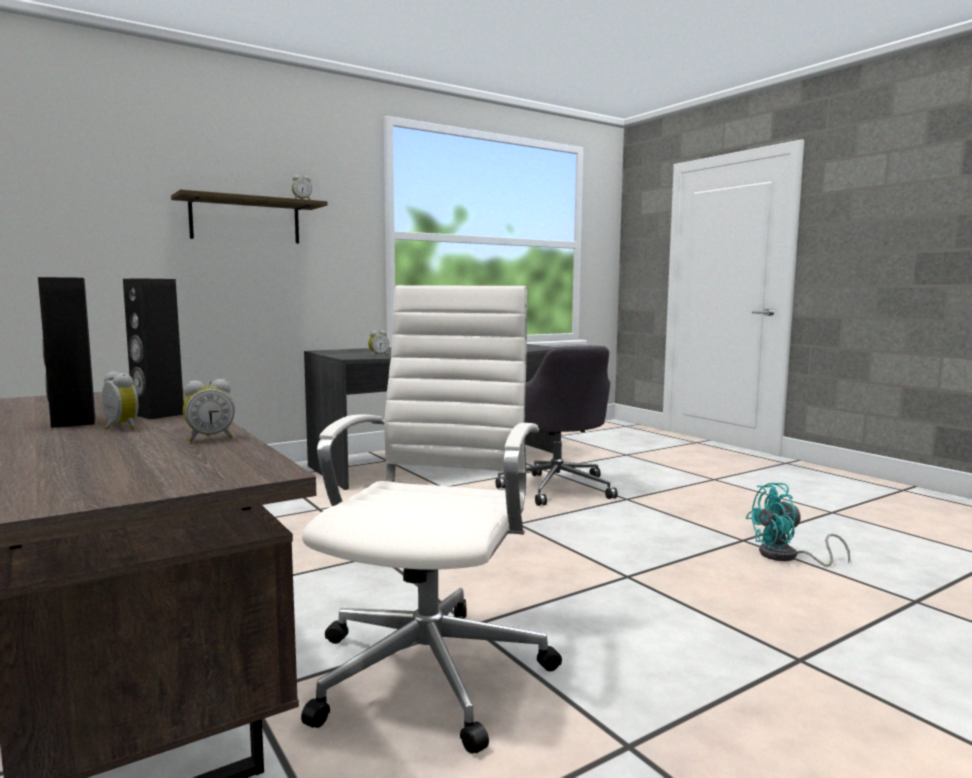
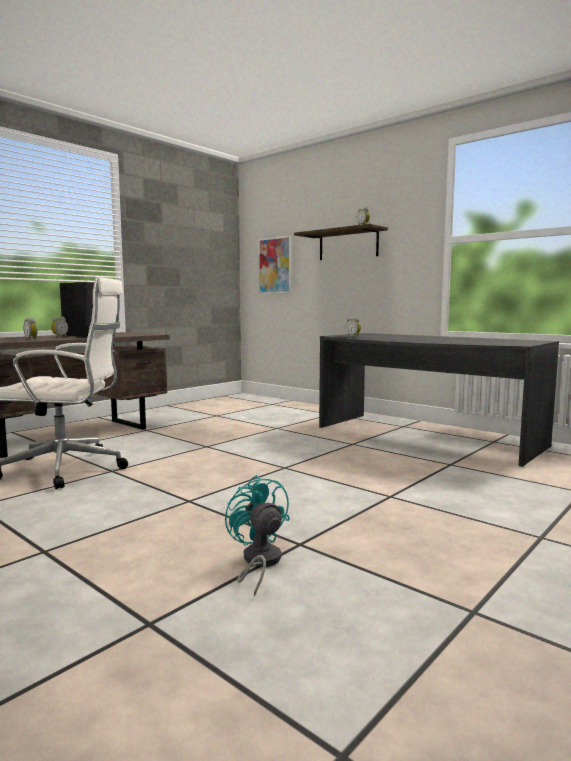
camera: 75 degrees right, 0 degrees up
grey office chair [495,346,618,506] -> none
none -> picture [258,236,292,294]

